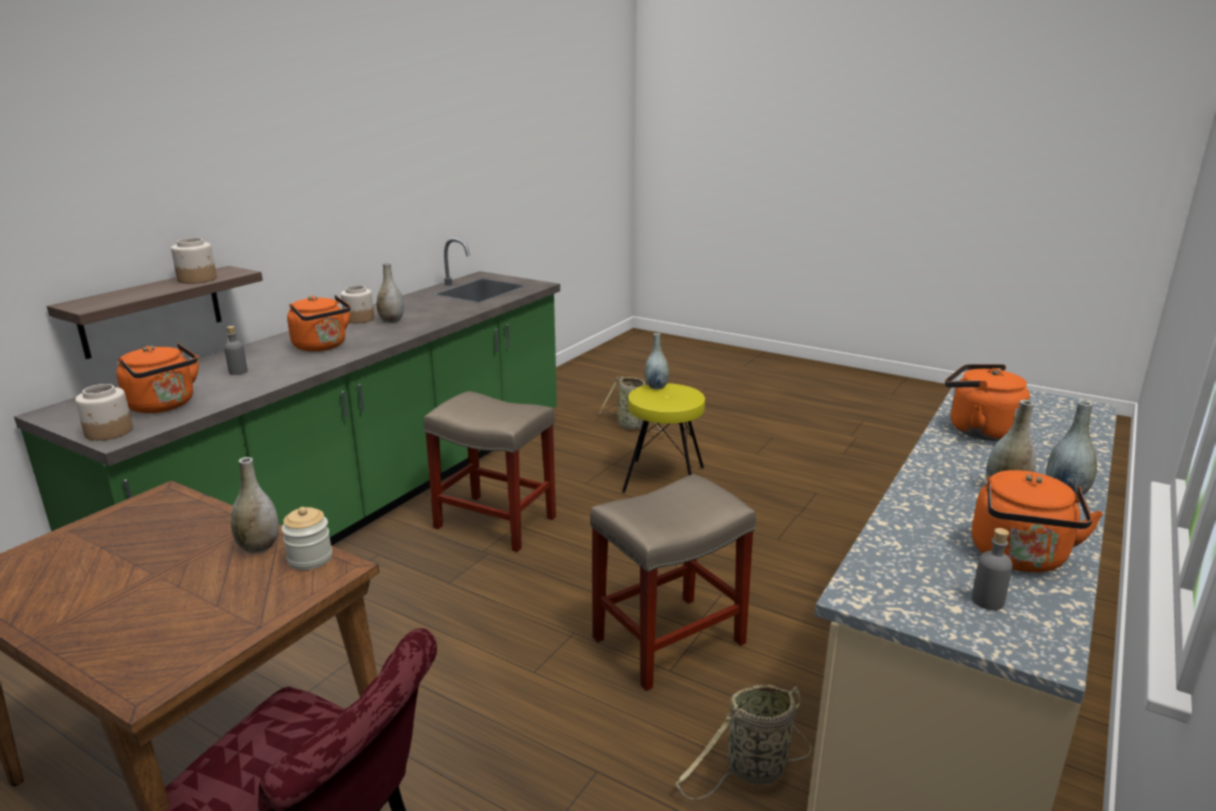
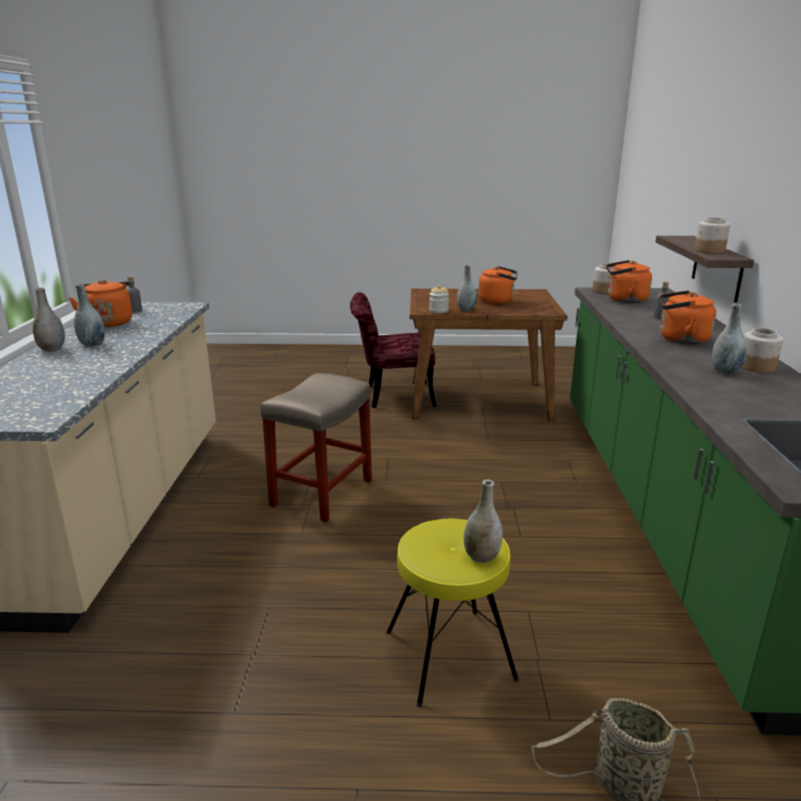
camera: 150 degrees right, 0 degrees up
beige stool [424,391,556,552] -> none
basket [676,685,811,799] -> none
orange kettle [945,364,1030,441] -> orange kettle moved to [478,266,517,304]

